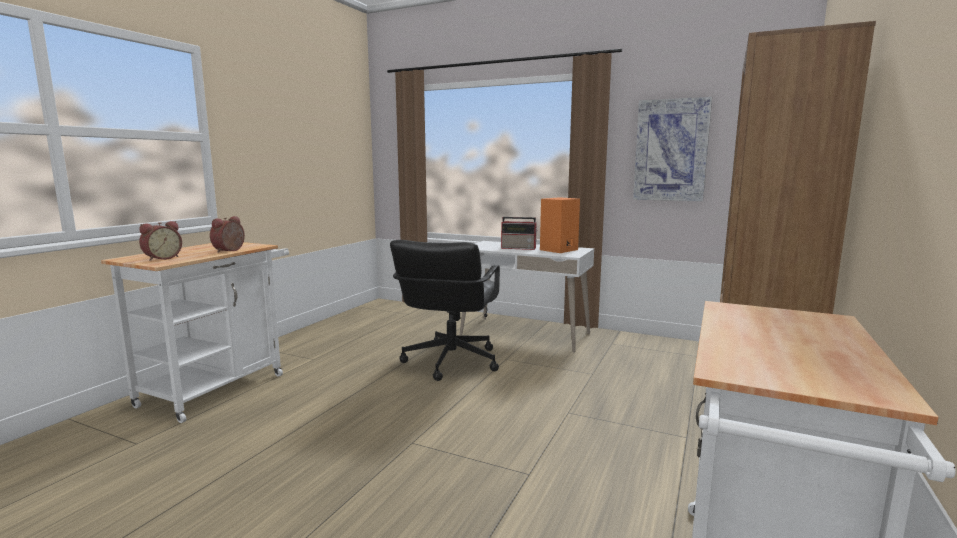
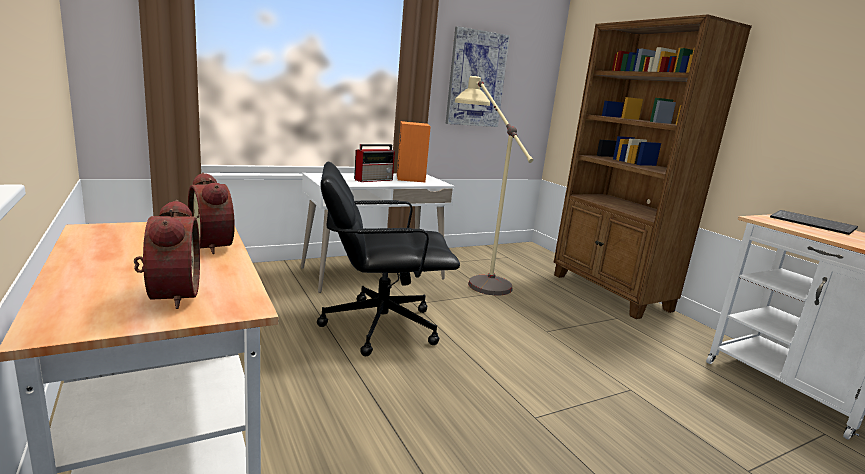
camera: 55 degrees left, 5 degrees up
black office chair [390,240,500,381] -> black office chair turned 120 degrees clockwise [317,162,460,356]
none -> beige floor lamp [455,76,533,296]
none -> keyboard [770,210,858,235]

